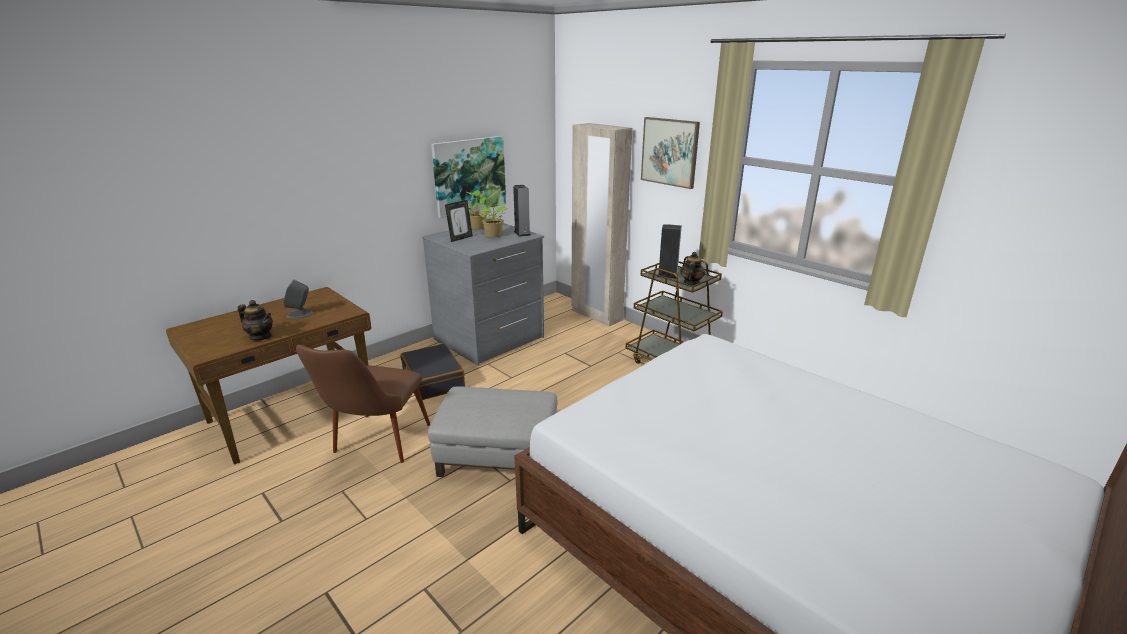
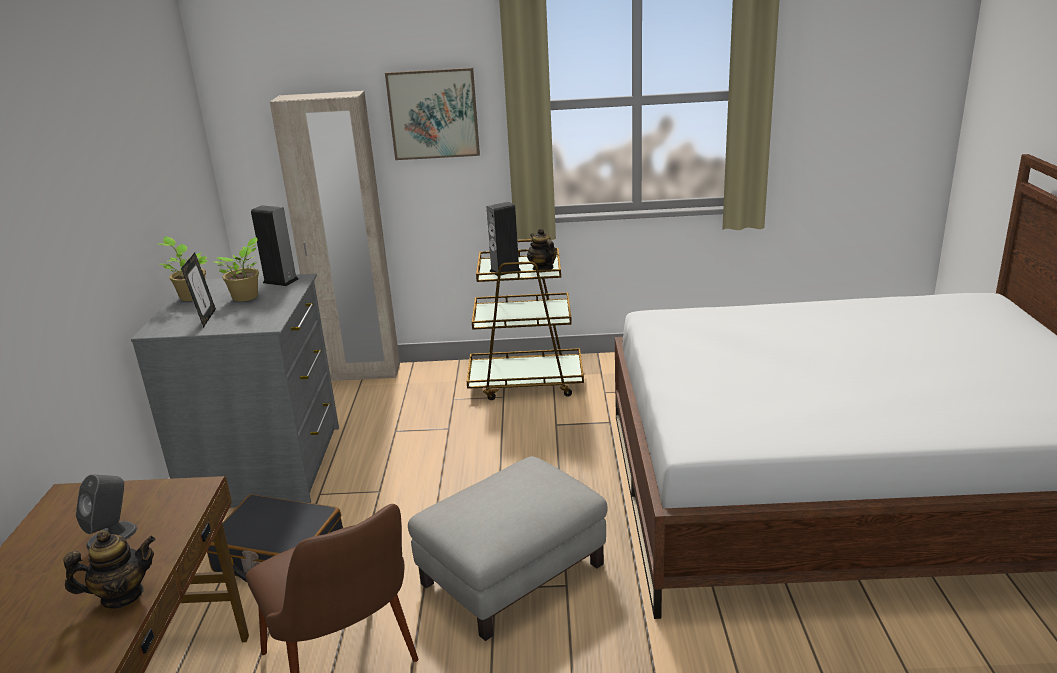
camera: 45 degrees left, 0 degrees up
picture [431,136,506,218] -> none

